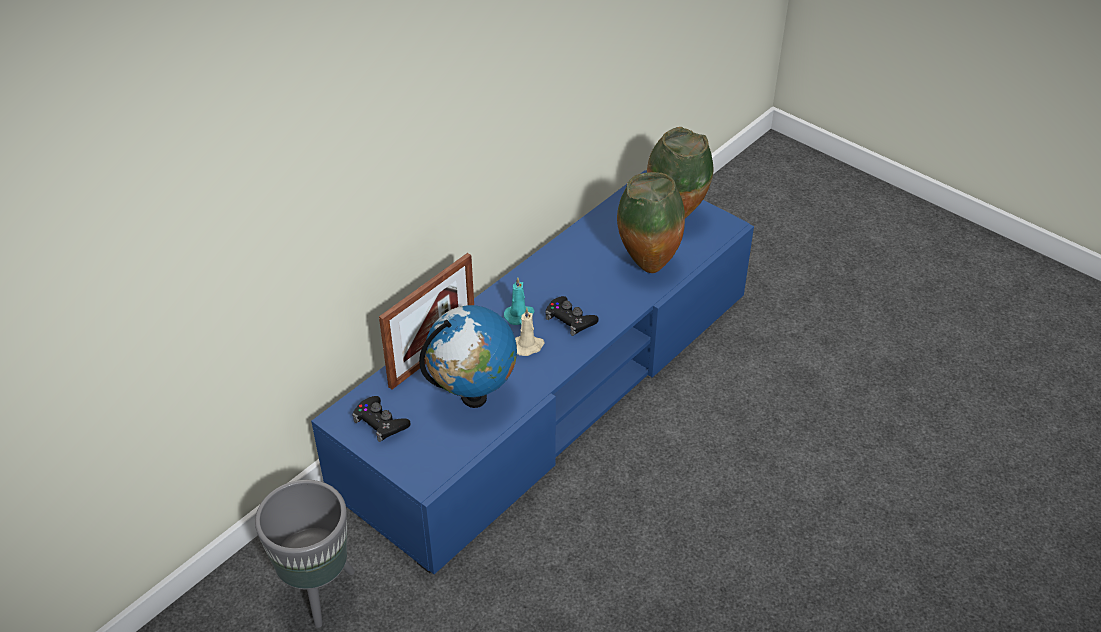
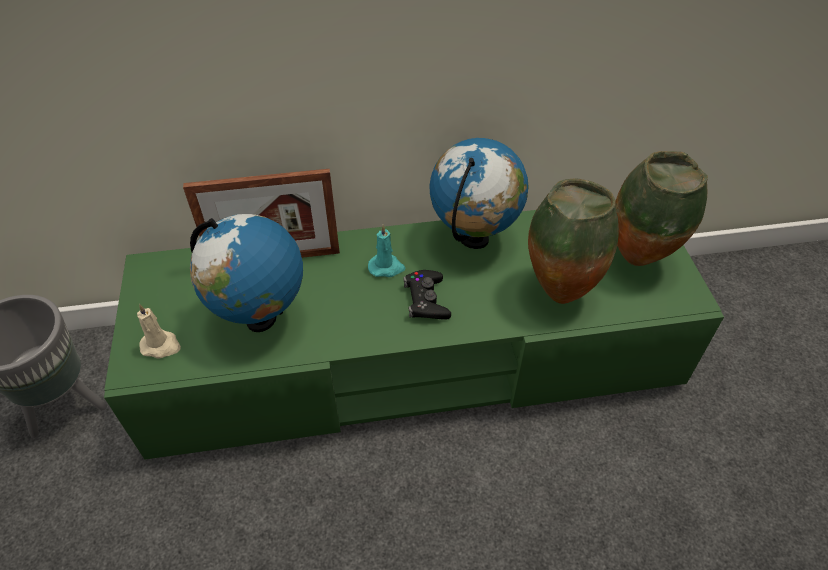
camera: 40 degrees right, 5 degrees up
blue tv stand [311,170,754,574] -> green tv stand [104,210,724,459]
black game controller [352,396,411,442] -> none
beige candle [515,308,545,356] -> beige candle moved to [137,304,181,358]
none -> globe [430,138,529,249]

